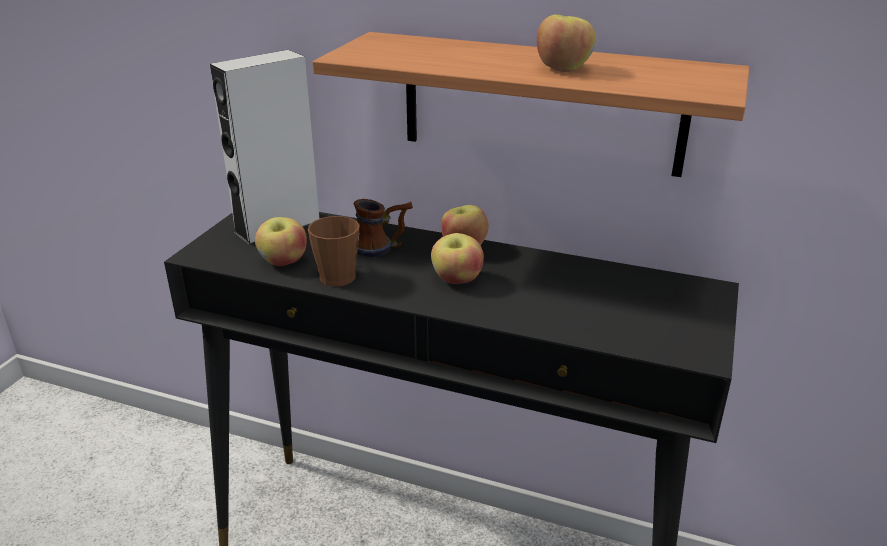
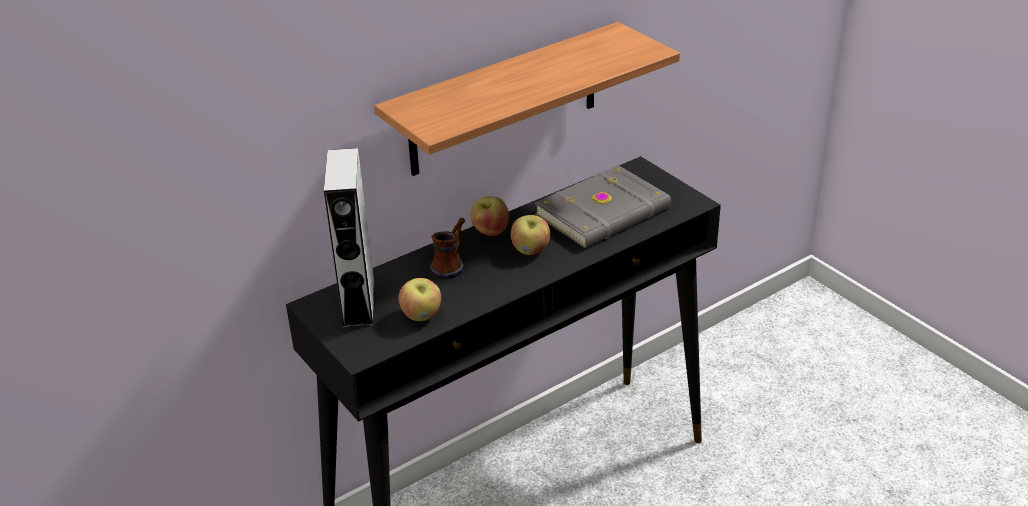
camera: 55 degrees left, 5 degrees up
brown mug [308,216,359,286] -> none
apple [537,14,596,72] -> none
none -> grey book [535,165,671,248]

